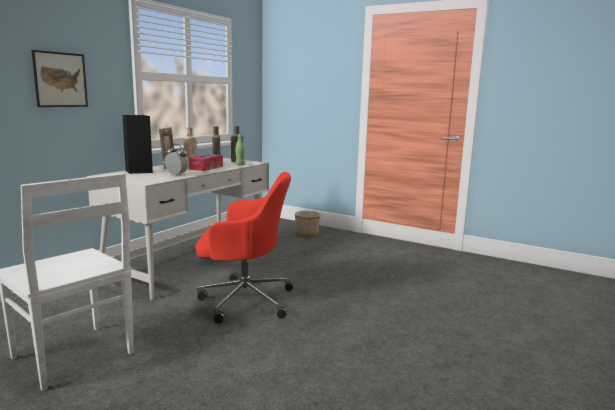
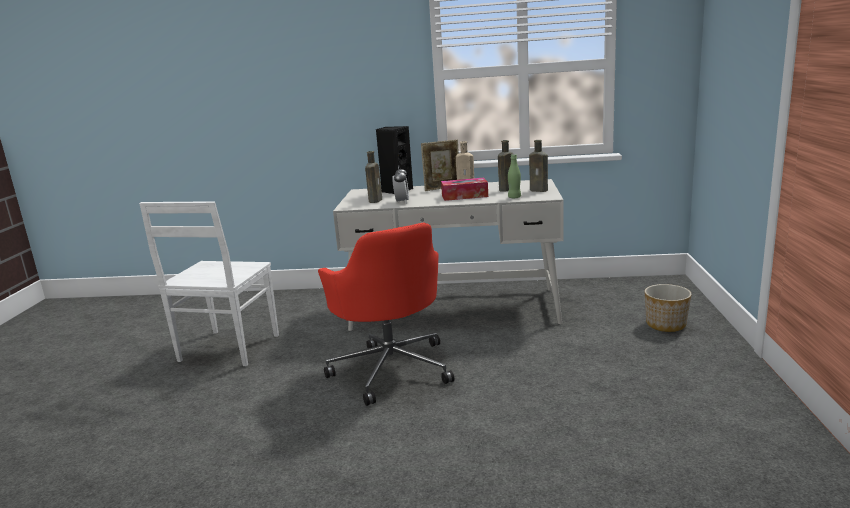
camera: 65 degrees right, 5 degrees up
picture [31,50,88,107] -> none
none -> brown bottle [365,151,382,203]

